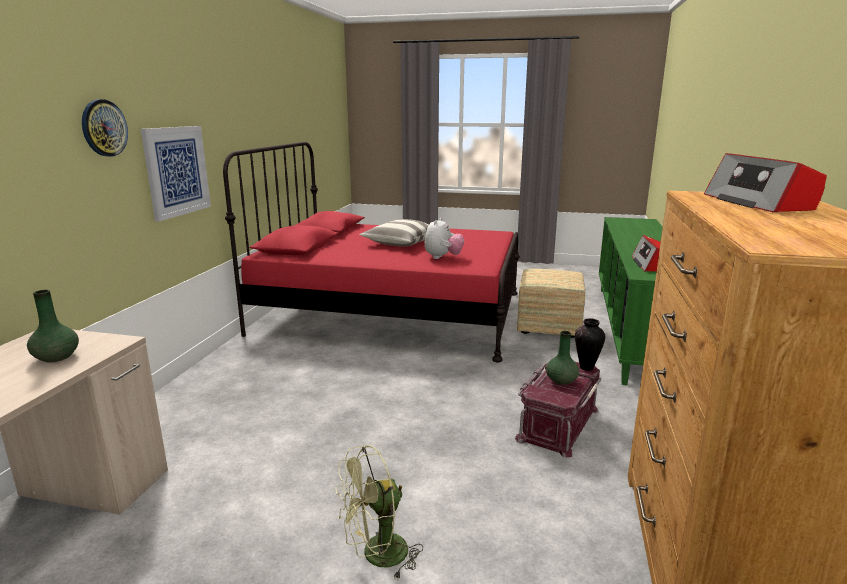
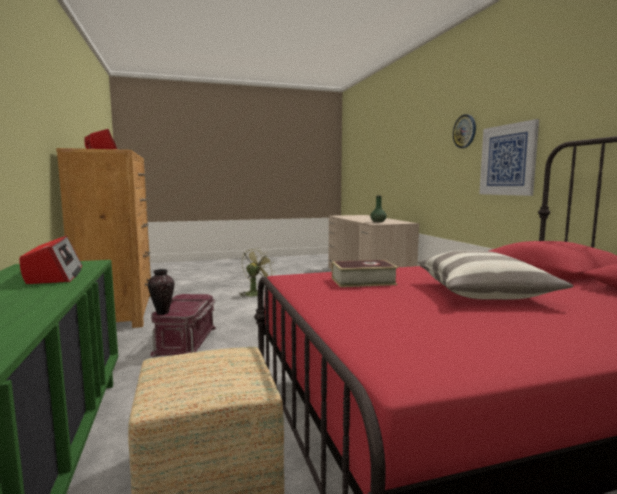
camera: 150 degrees right, 10 degrees down
plush toy [424,218,464,259] -> book [332,260,398,287]
green vase [546,331,579,385] -> none

